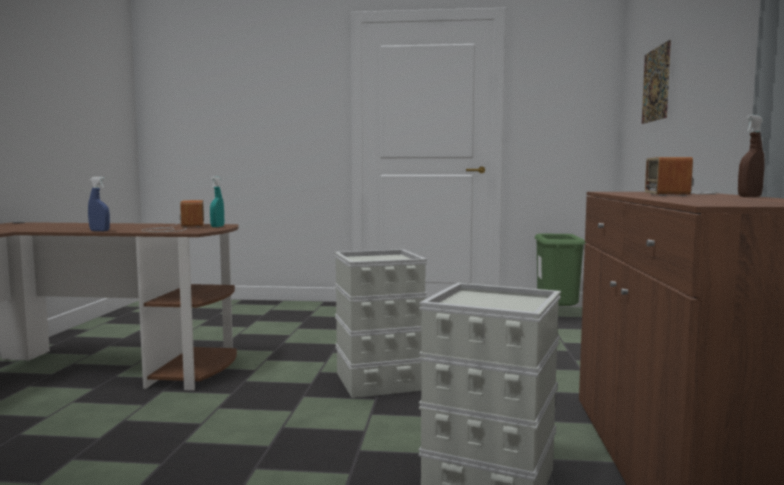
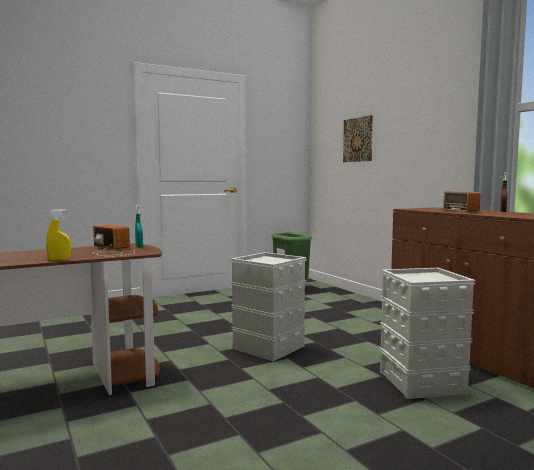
camera: 35 degrees left, 0 degrees up
blue spray bottle [88,177,110,231] -> yellow spray bottle [46,209,71,260]

